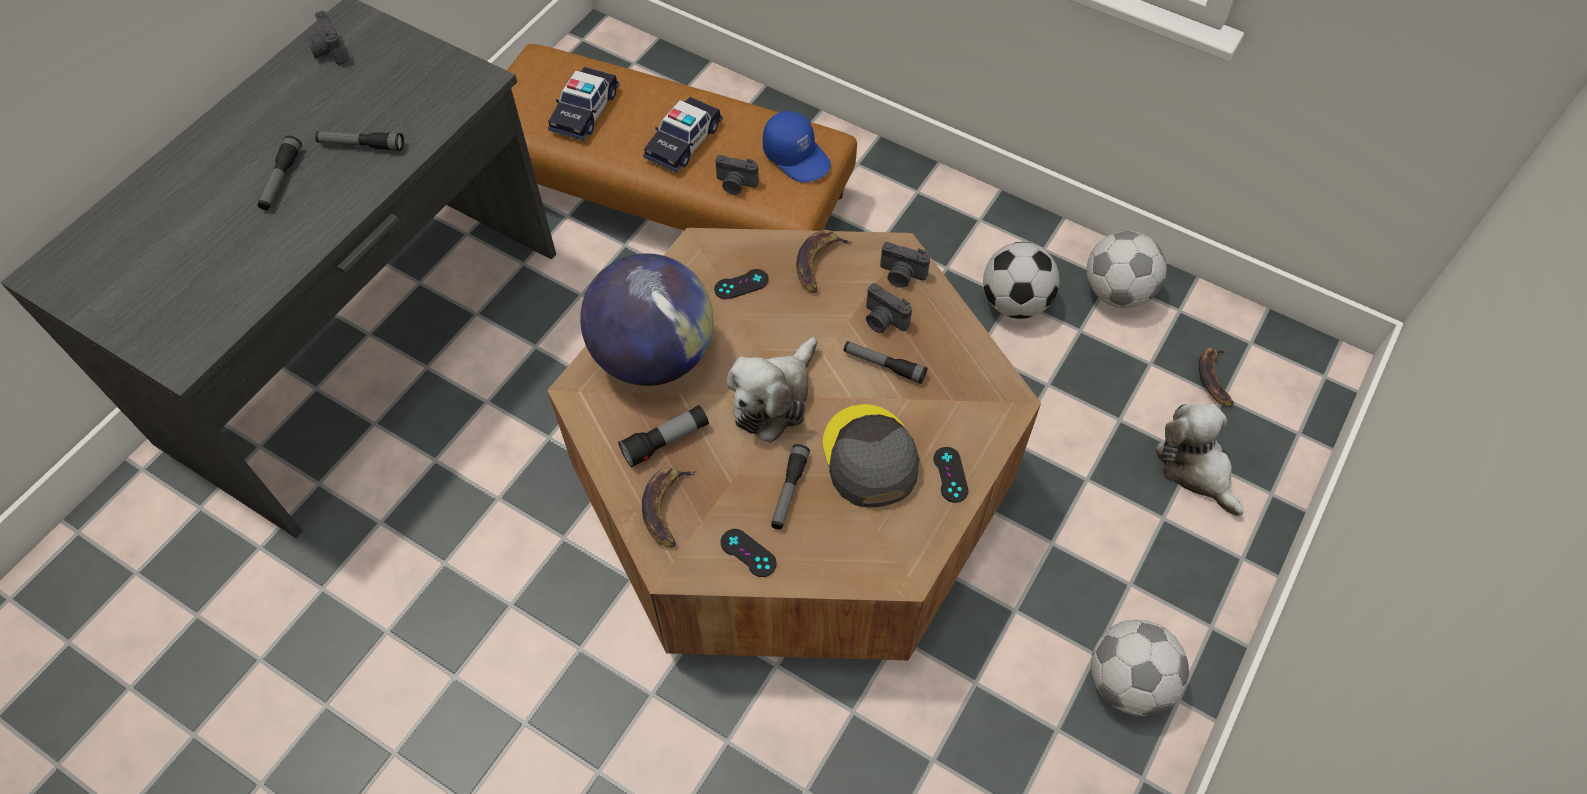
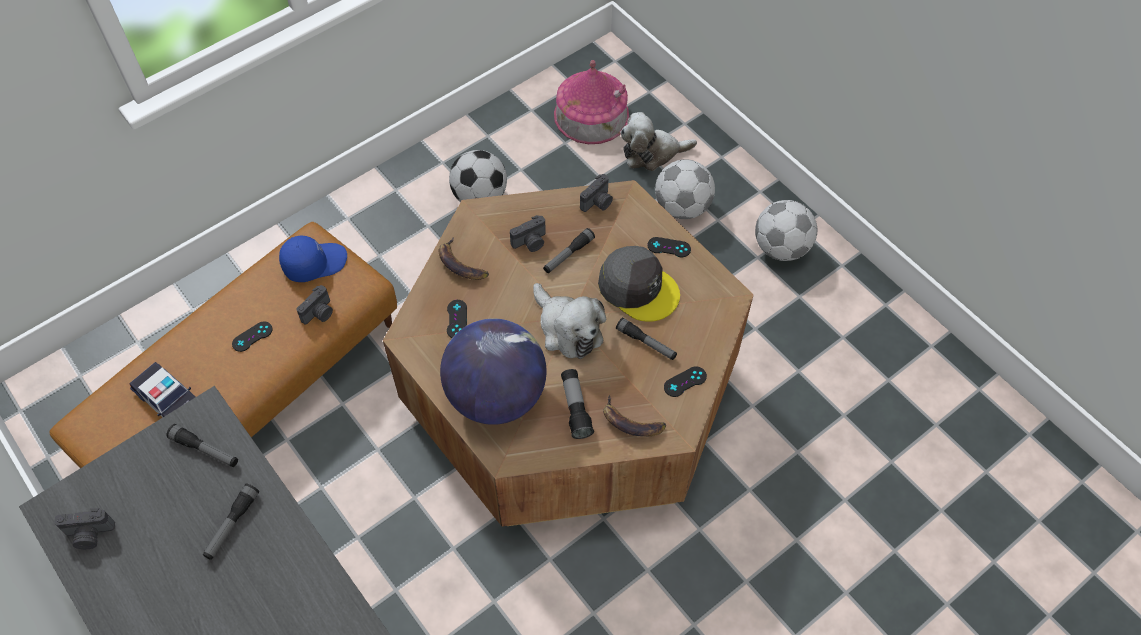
camera: 70 degrees left, 0 degrees up
flashlight [257,136,302,210] -> flashlight moved to [166,424,238,467]
toy car [643,97,723,173] -> black game controller [232,322,273,352]
grey cap [823,404,920,508] -> grey cap turned 150 degrees counterclockwise [598,246,680,322]
camera [880,242,930,288] -> camera moved to [580,174,613,212]
football [1087,231,1166,308] -> football moved to [655,159,715,219]
banana [1199,348,1234,407] -> toy house [554,60,629,144]

